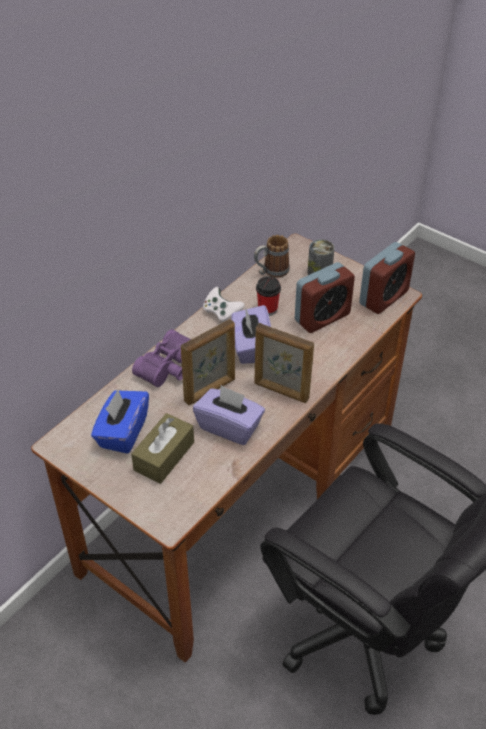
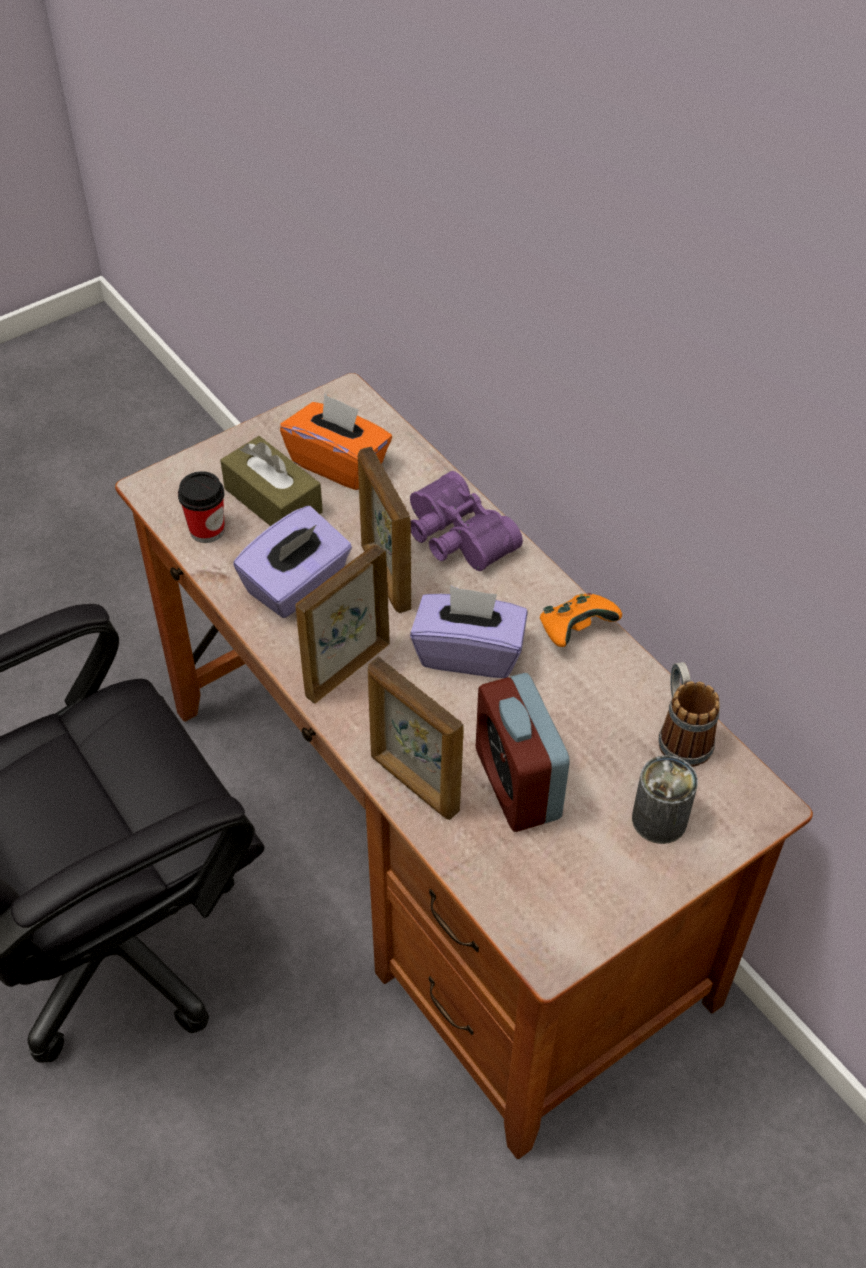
camera: 105 degrees right, 5 degrees up
blue tissue box [91,389,149,454] -> orange tissue box [280,393,392,490]
white game controller [203,287,245,322] -> orange game controller [540,593,622,647]
cup [256,276,281,316] -> cup moved to [178,471,225,543]
alarm clock [359,242,415,314] -> none
none -> picture frame [368,657,464,820]

